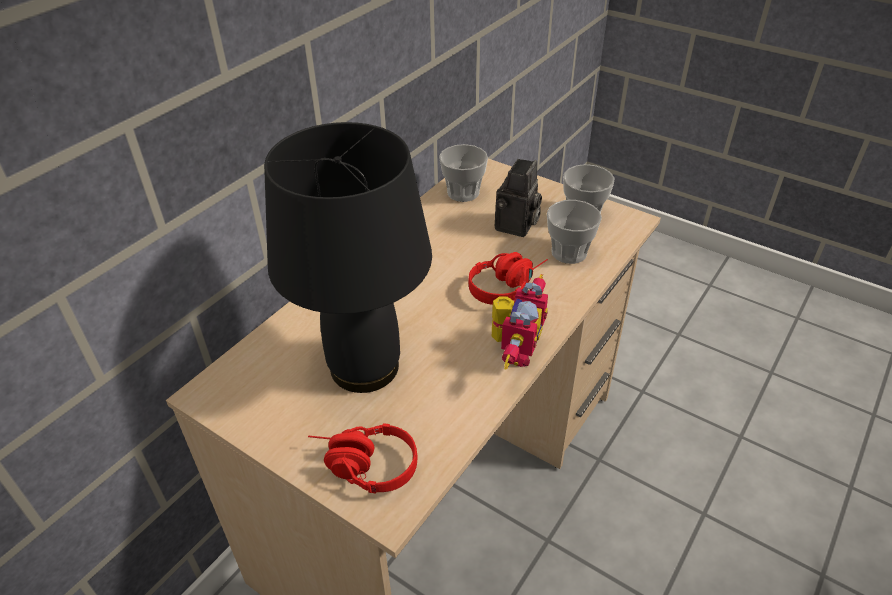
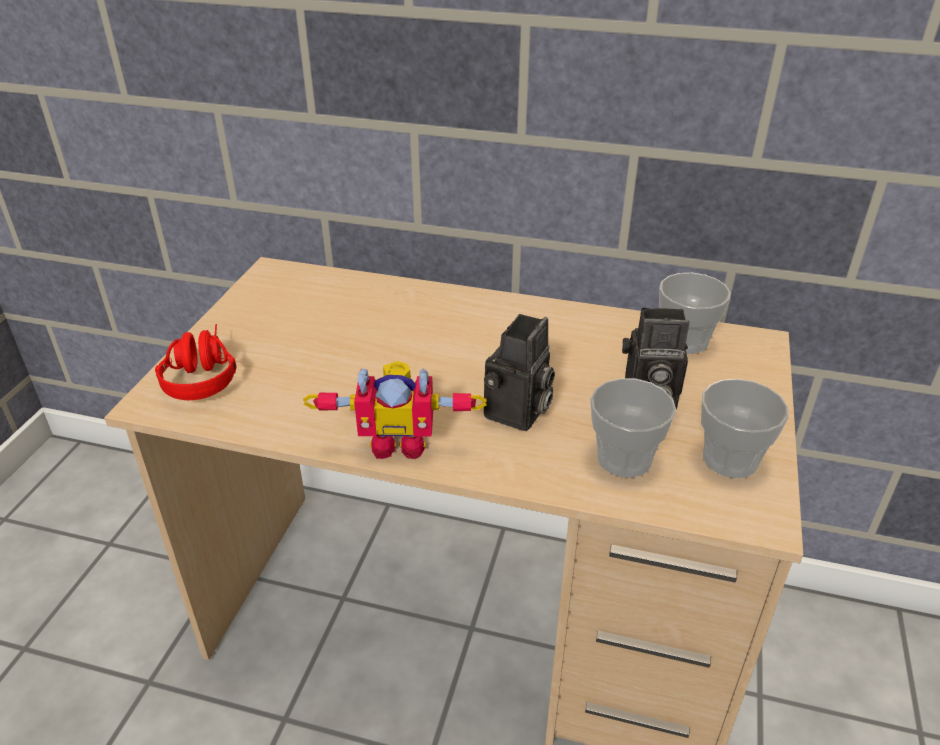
camera: 70 degrees right, 5 degrees down
black table lamp [264,122,432,393] -> none
red headphones [469,252,548,305] -> camera [484,314,555,431]

